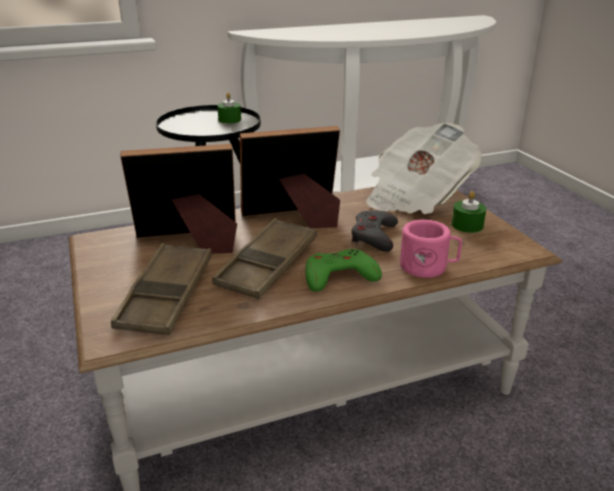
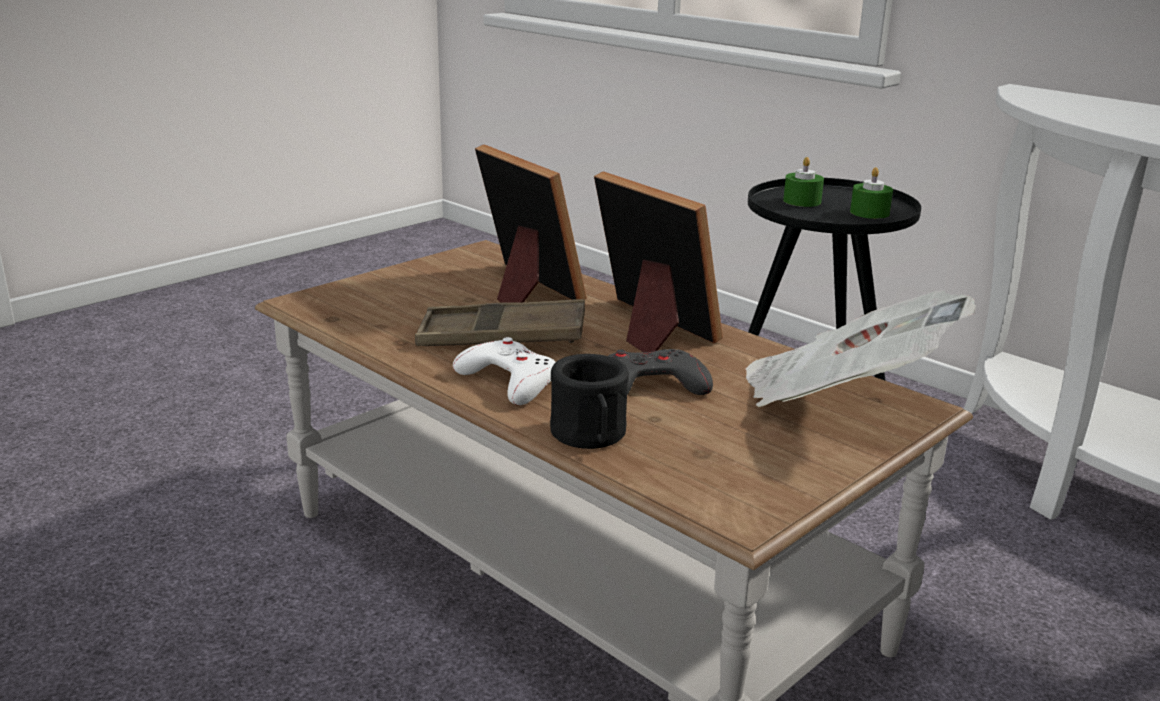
camera: 65 degrees right, 5 degrees down
brown tray [111,243,212,335] -> none
green game controller [306,249,382,292] -> white game controller [453,337,556,405]
pink mug [400,220,462,278] -> black mug [550,354,629,449]
green candle [451,191,486,233] -> green candle moved to [783,157,824,207]

